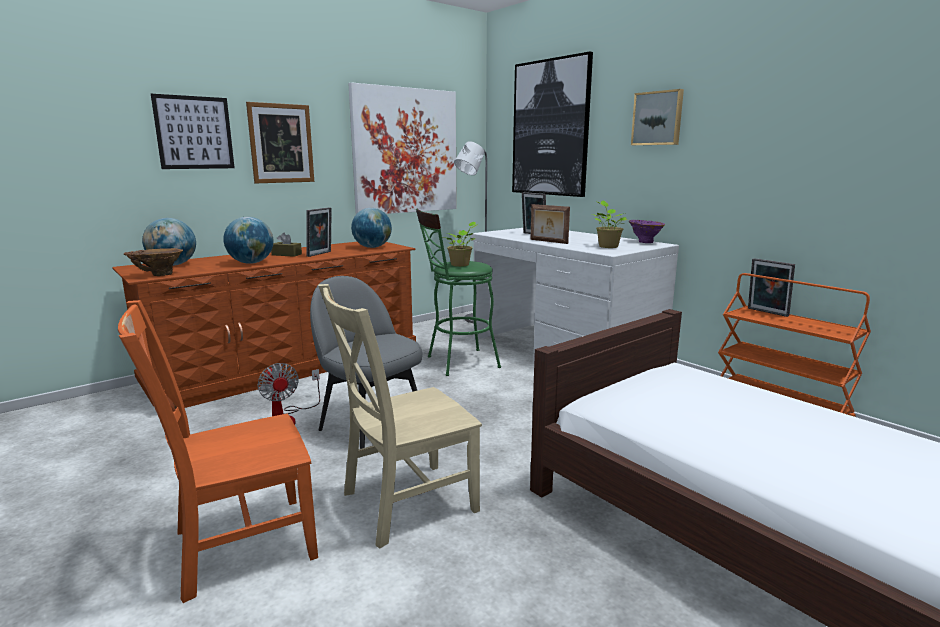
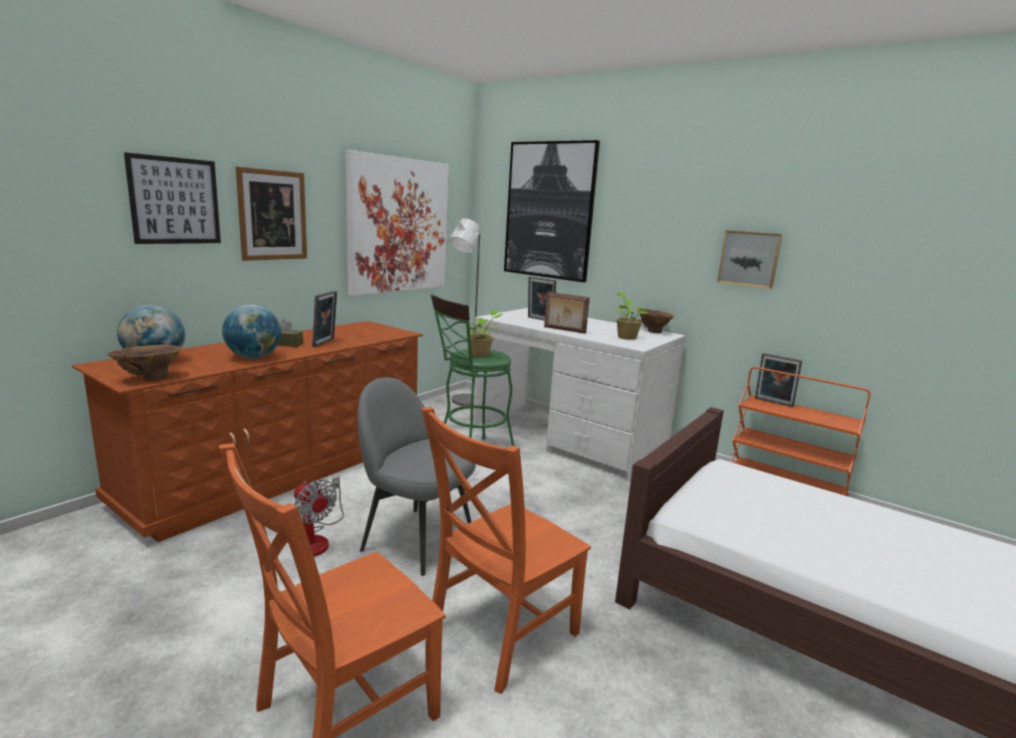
camera: 15 degrees left, 0 degrees up
beige chair [318,284,482,548] -> orange chair [421,407,591,694]
globe [351,208,392,248] -> none
purple vase [629,220,665,243] -> brown vase [637,309,674,333]
picture [631,89,684,145] -> picture moved to [717,230,783,289]

